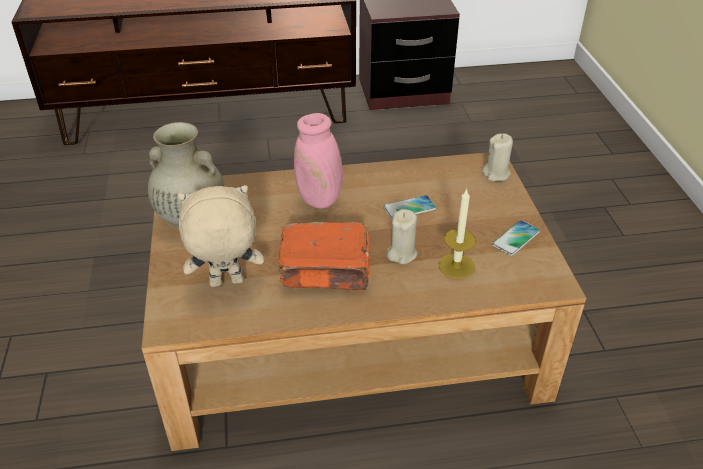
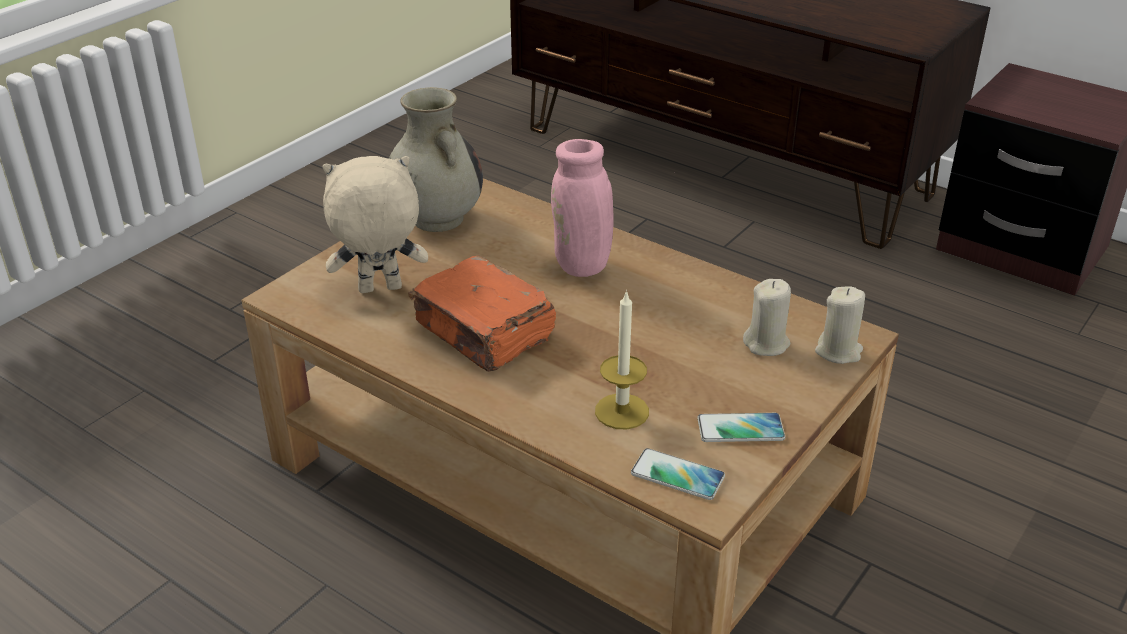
camera: 45 degrees right, 5 degrees down
beige plush toy [178,185,264,287] -> beige plush toy turned 45 degrees counterclockwise [322,156,428,293]
phone [383,195,436,219] -> phone moved to [631,448,725,500]
beige candle [386,209,417,264] -> beige candle moved to [743,279,791,356]

